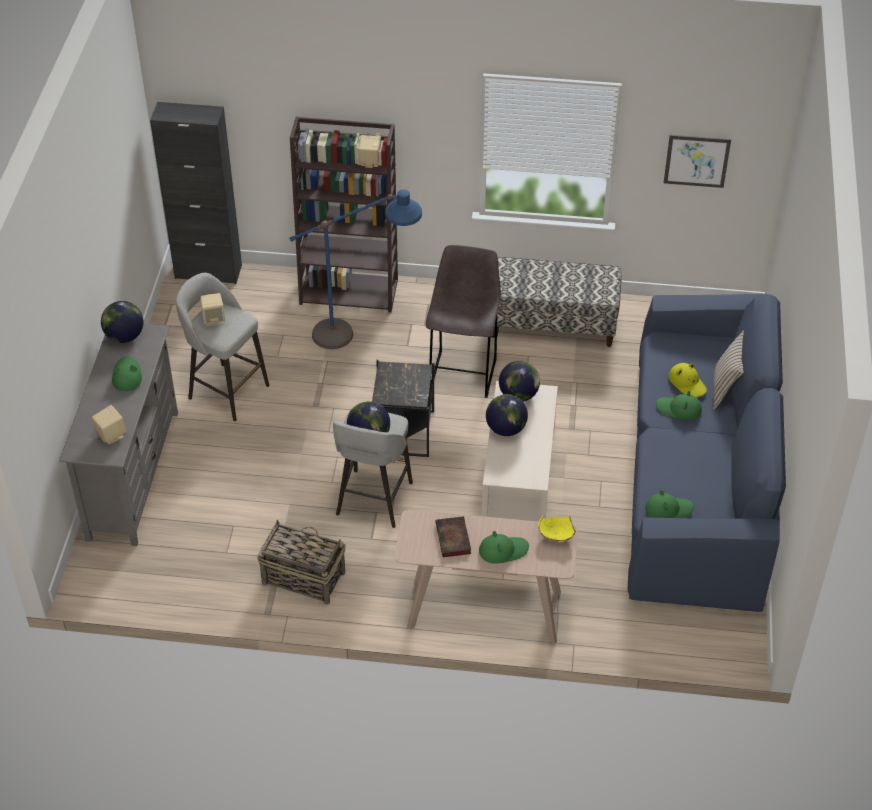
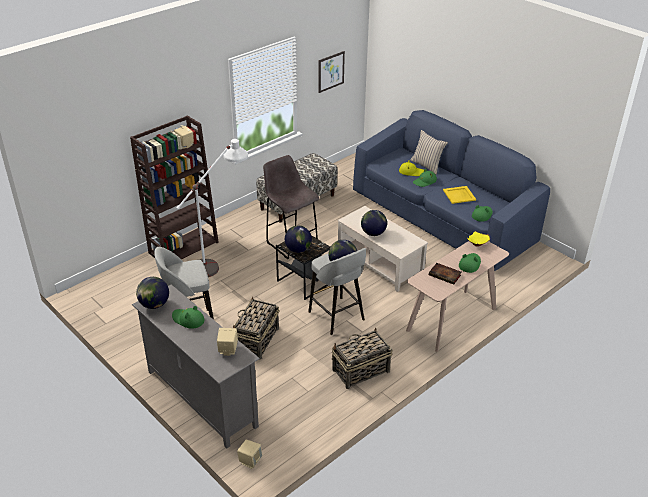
camera: 50 degrees left, 10 degrees down
black cabinet [150,102,242,284] -> none
beige speaker [200,293,225,326] -> beige speaker moved to [237,440,262,469]
blue floor lamp [289,189,422,349] -> white floor lamp [176,139,248,277]
globe [499,361,540,402] -> globe moved to [285,225,312,253]
none -> basket [233,297,279,360]
none -> yellow tray [443,186,476,204]

